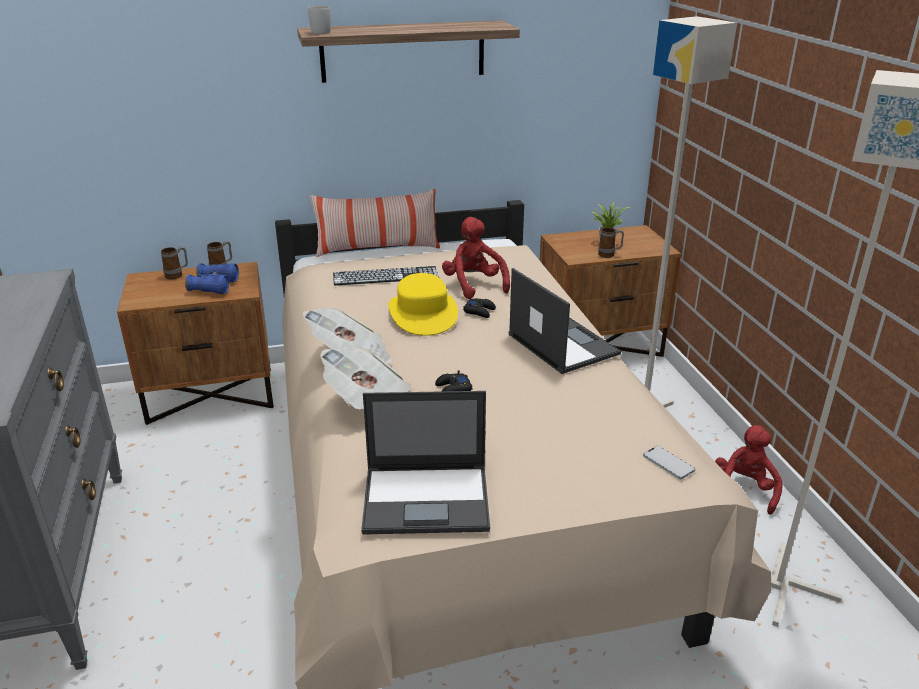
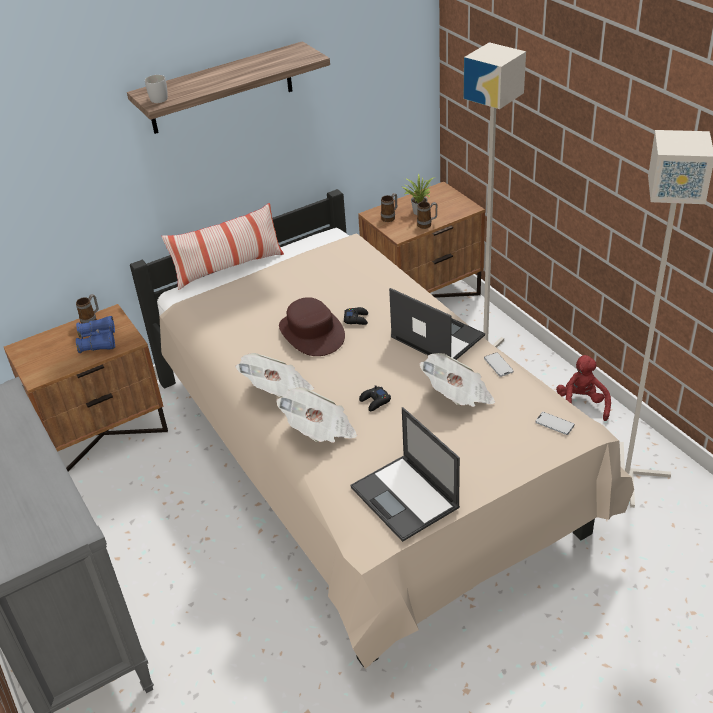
camera: 15 degrees left, 10 degrees up
mug [161,246,188,279] -> mug moved to [381,193,397,222]
keyboard [333,266,439,286] -> none
laptop [361,391,490,535] -> laptop turned 75 degrees clockwise [350,407,460,542]
yellow hat [389,273,458,336] -> brown hat [279,297,345,356]
red plush toy [442,217,510,299] -> none
none -> newspaper [420,353,496,407]
none -> phone [484,353,514,377]

